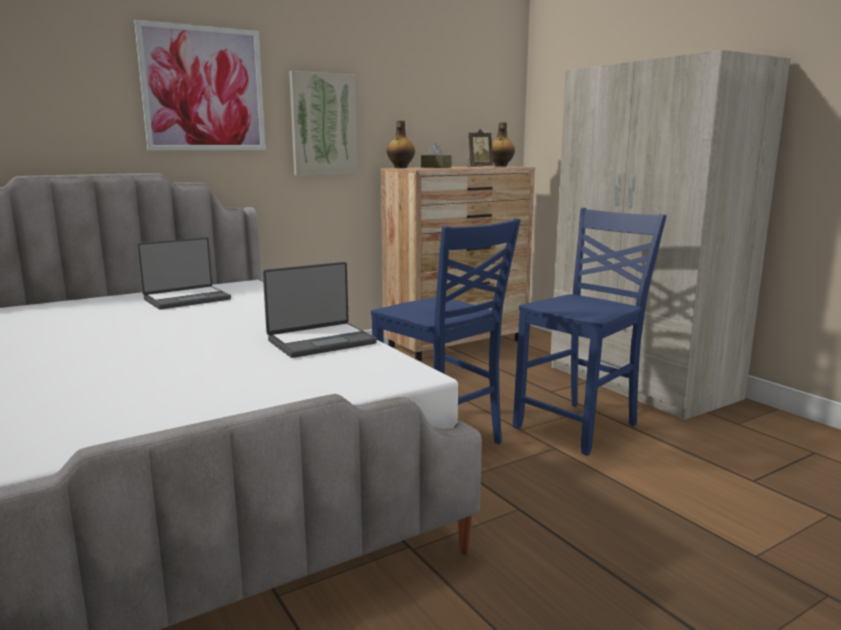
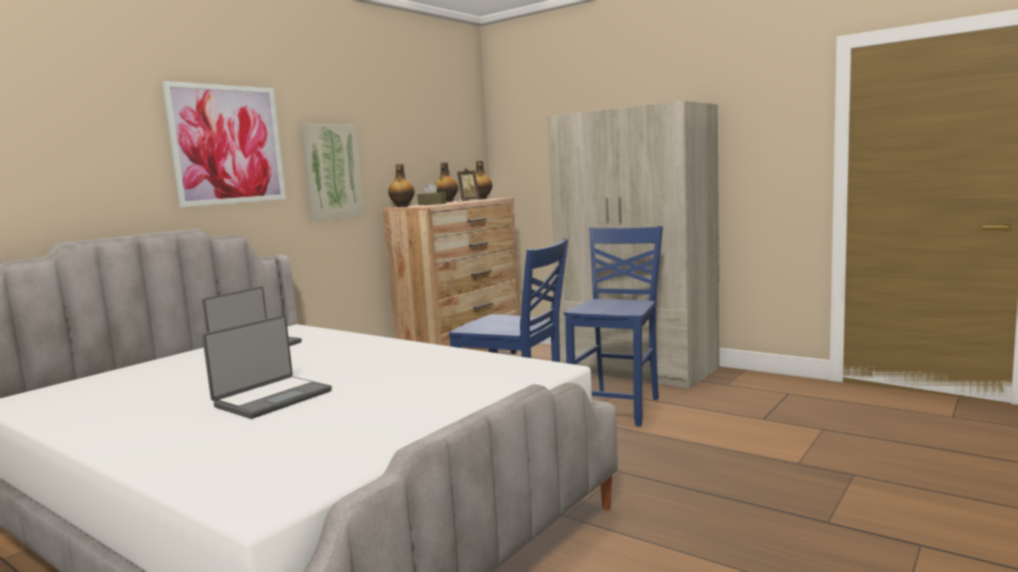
camera: 20 degrees left, 5 degrees down
laptop [263,262,377,358] -> laptop moved to [202,315,332,419]
none -> bottle [435,162,458,202]

